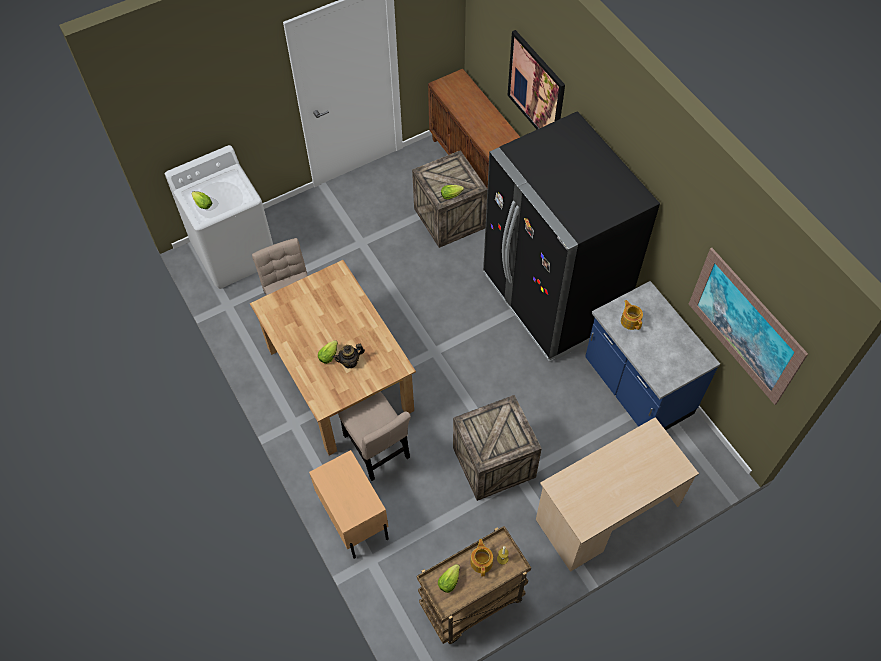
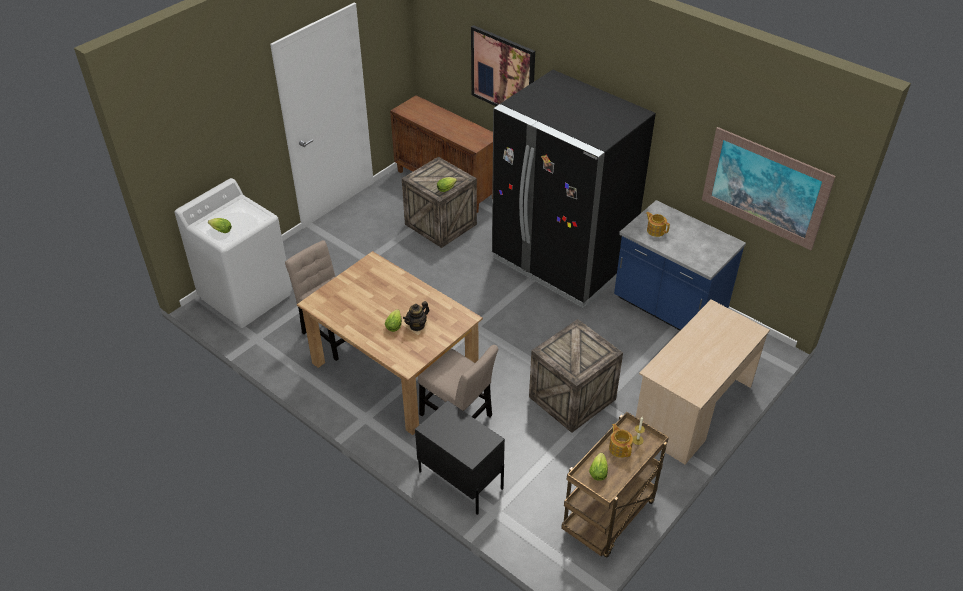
camera: 20 degrees left, 15 degrees down
beige nightstand [309,450,389,559] -> black nightstand [415,400,505,515]

